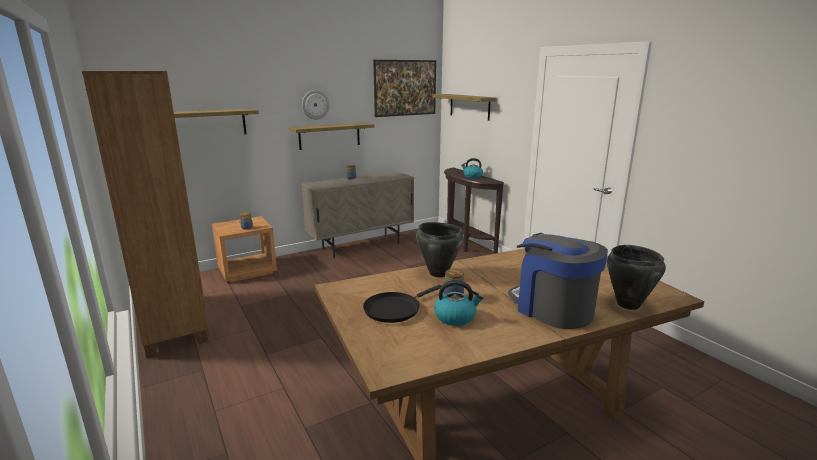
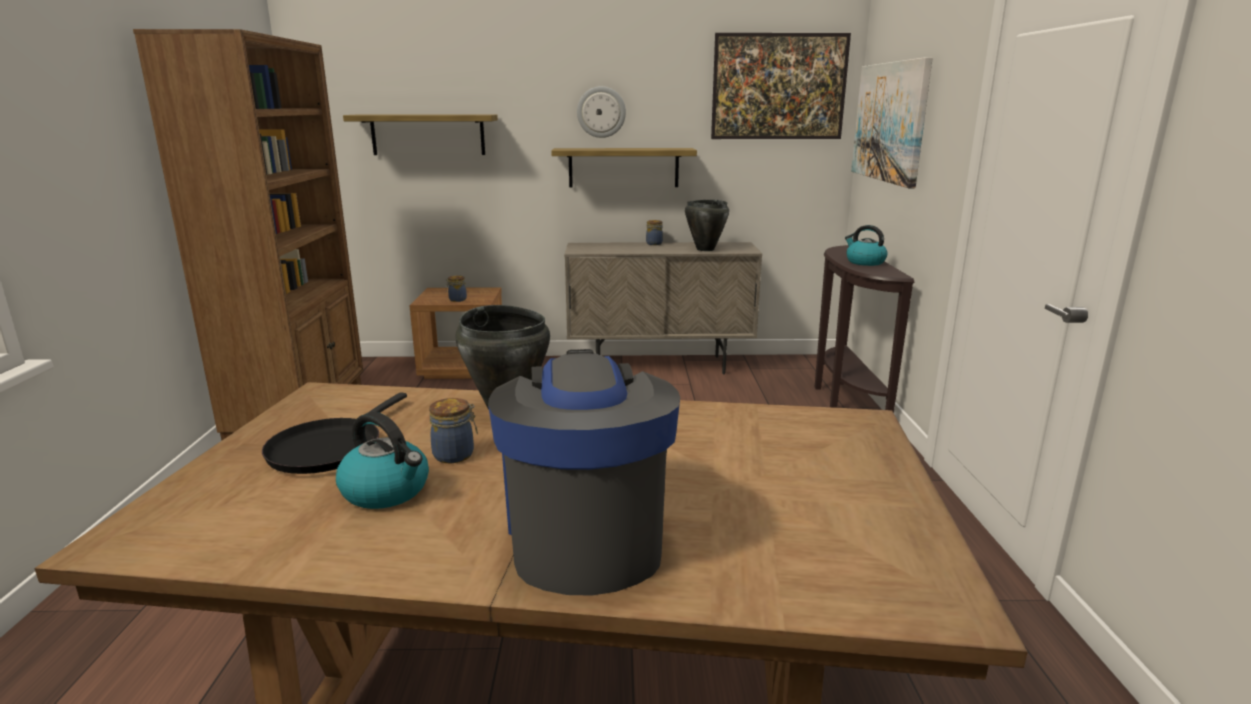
camera: 30 degrees right, 0 degrees up
black frying pan [363,285,442,323] -> black frying pan turned 60 degrees counterclockwise [262,392,407,474]
shelf [433,94,496,121] -> picture [851,57,933,188]
black cooking pot [607,245,666,310] -> black cooking pot moved to [685,200,729,251]

